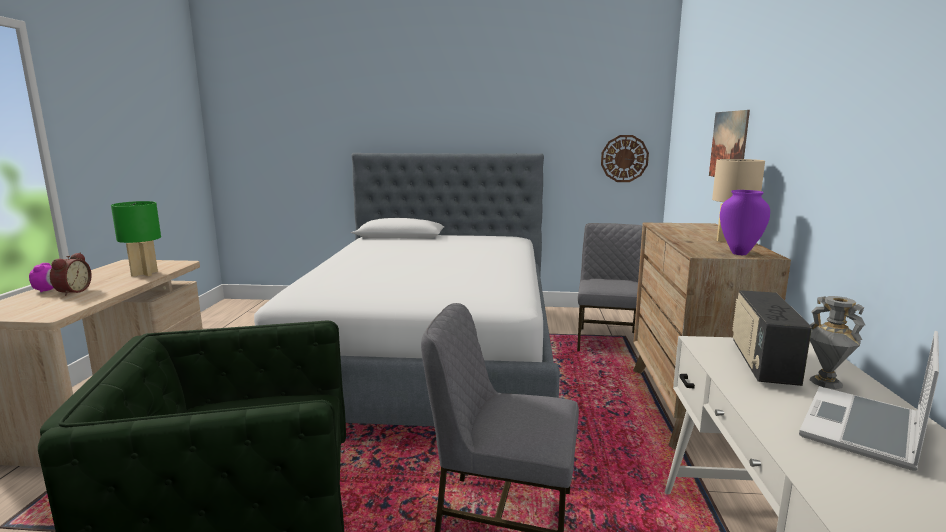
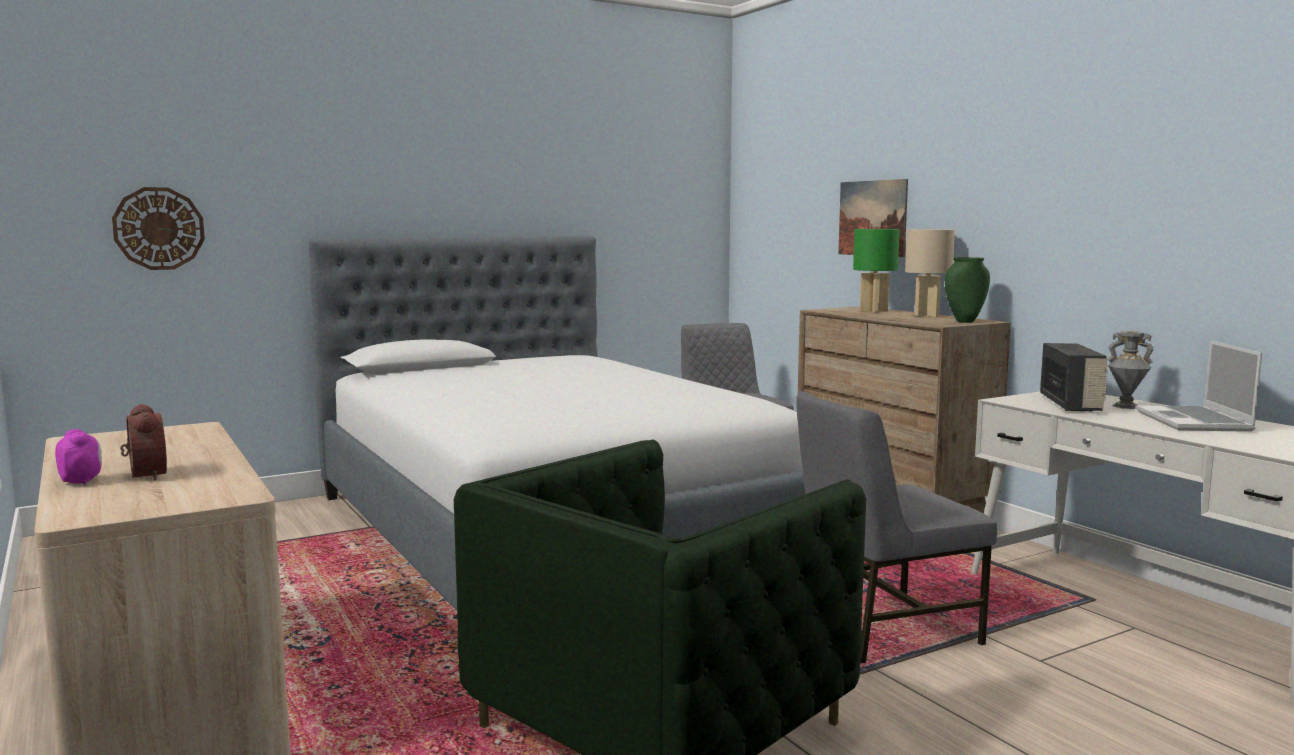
camera: 35 degrees left, 5 degrees down
green table lamp [111,201,161,277] -> green table lamp moved to [853,229,900,313]
wall clock [601,135,649,182] -> wall clock moved to [112,187,205,270]
purple vase [720,190,770,255] -> green vase [945,257,990,323]
radio [732,290,812,386] -> radio turned 150 degrees counterclockwise [1040,343,1108,411]

